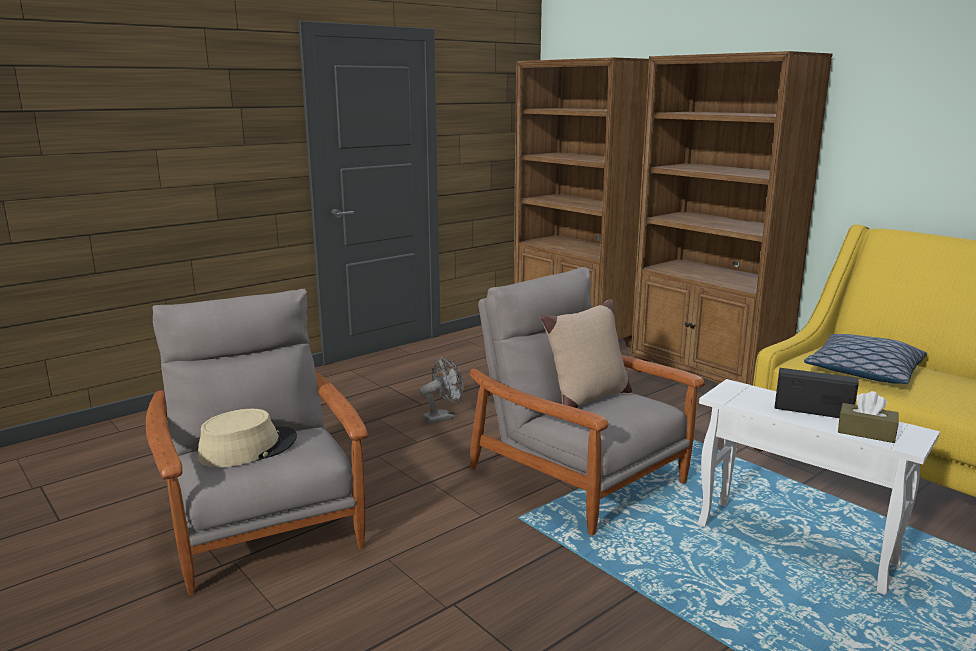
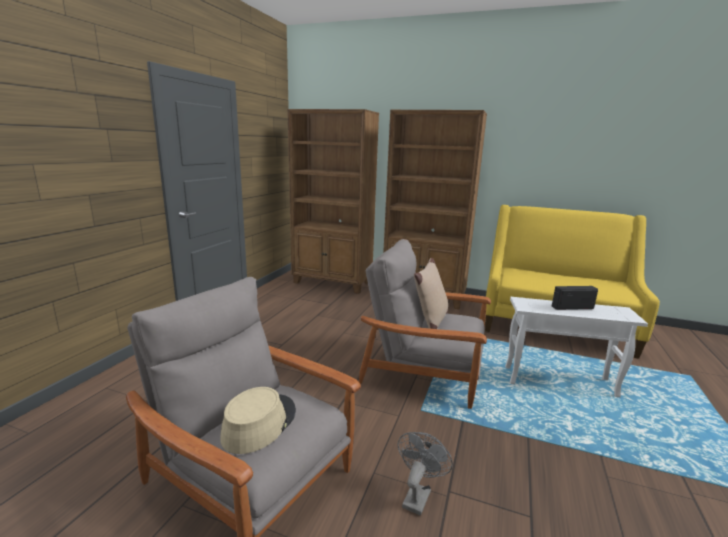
camera: 30 degrees left, 0 degrees up
grey fan [419,357,464,424] -> grey fan moved to [398,432,453,516]
pillow [804,334,927,384] -> none
brown tissue box [838,391,899,443] -> none

